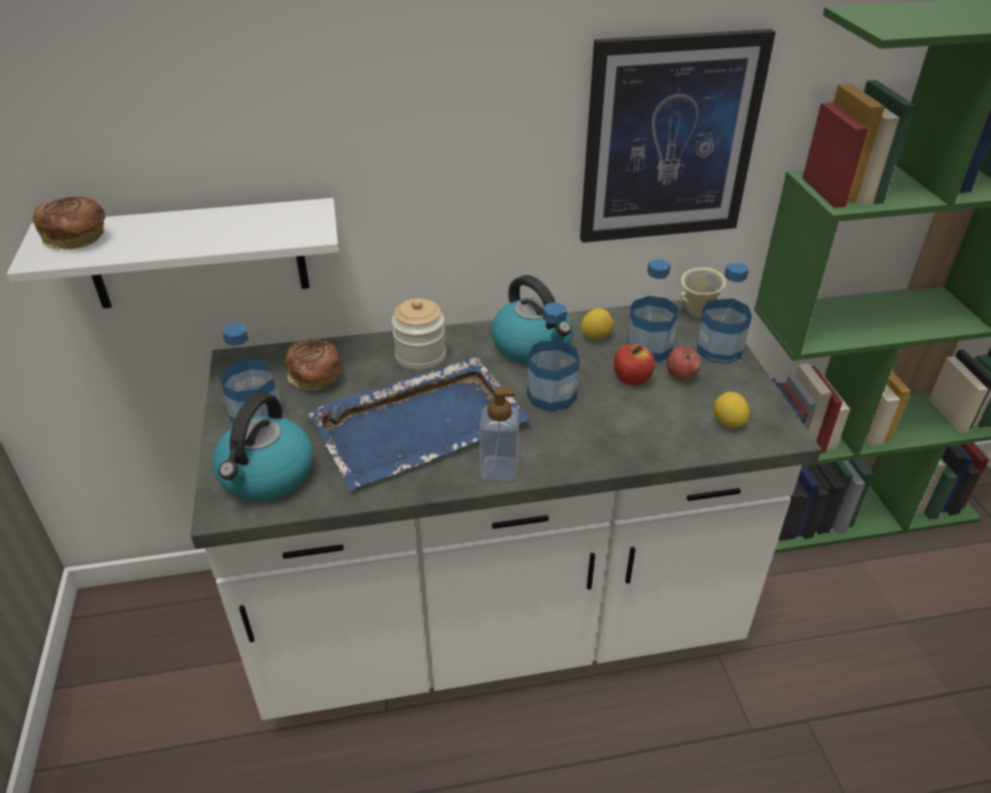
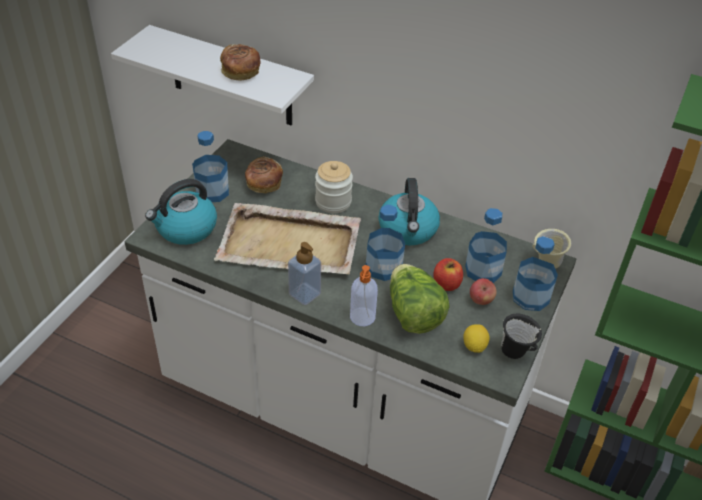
camera: 35 degrees right, 5 degrees up
bread [33,197,105,250] -> bread moved to [220,44,261,81]
blue tray [307,356,531,490] -> beige tray [214,203,361,274]
picture [580,29,776,243] -> none
lemon [581,309,614,339] -> none
none -> soap dispenser [350,265,378,326]
none -> lettuce [390,264,450,334]
none -> black mug [501,314,542,359]

